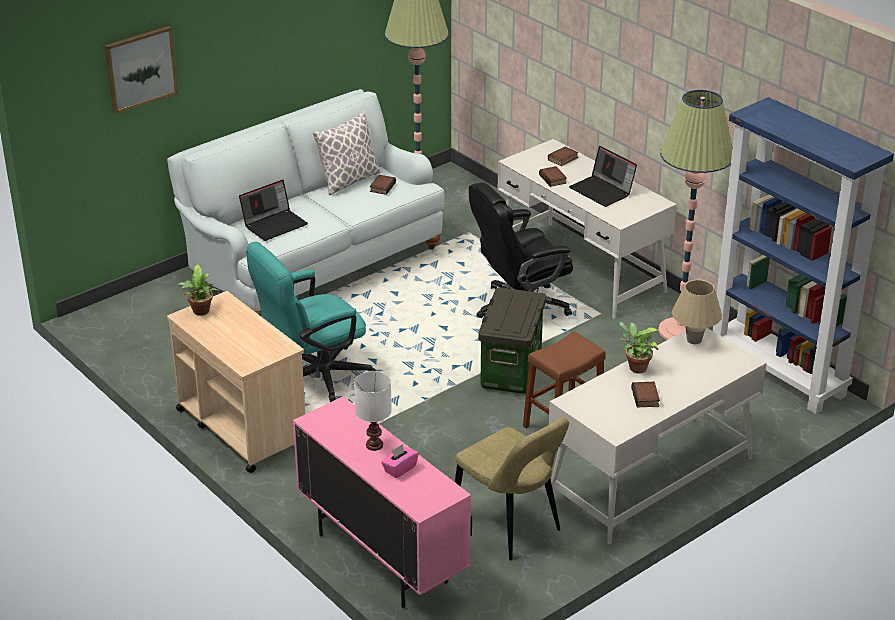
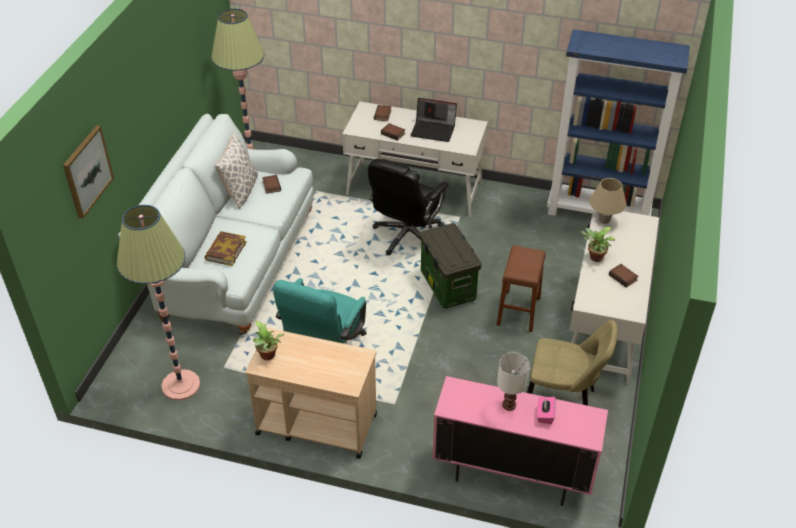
camera: 35 degrees left, 10 degrees up
laptop [239,180,308,241] -> book [204,231,247,266]
floor lamp [658,90,732,340] -> floor lamp moved to [117,205,200,400]

